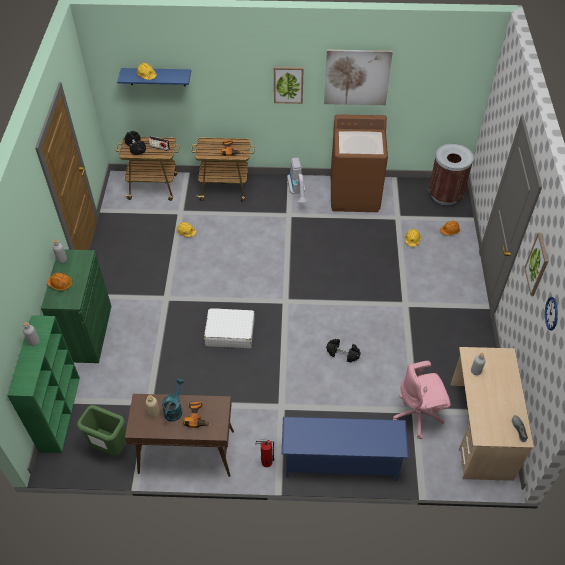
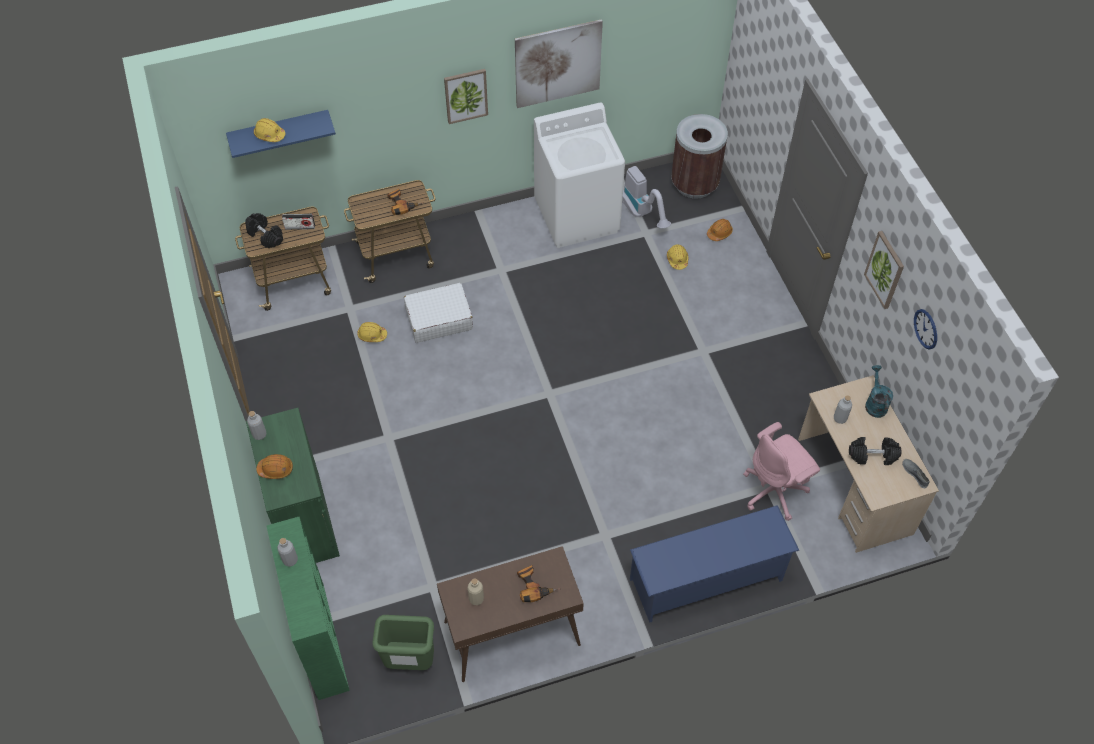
camera: 20 degrees left, 5 degrees up
turquoise watering can [162,379,184,422] -> turquoise watering can moved to [865,365,893,418]
white suitcase [204,308,254,348] -> white suitcase moved to [404,283,473,343]
fire extinguisher [255,439,274,467] -> none
vacuum cleaner [287,158,308,203] -> vacuum cleaner moved to [622,166,671,228]
black dumbbell [326,339,361,362] -> black dumbbell moved to [849,437,902,465]
brown washing machine [331,114,388,212] -> white washing machine [534,103,625,248]

